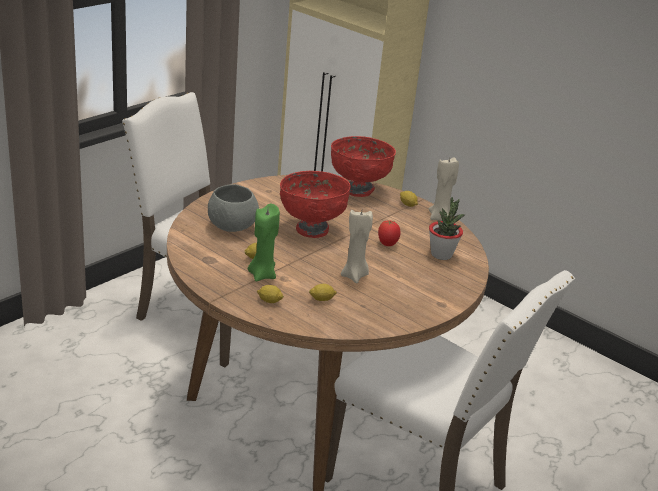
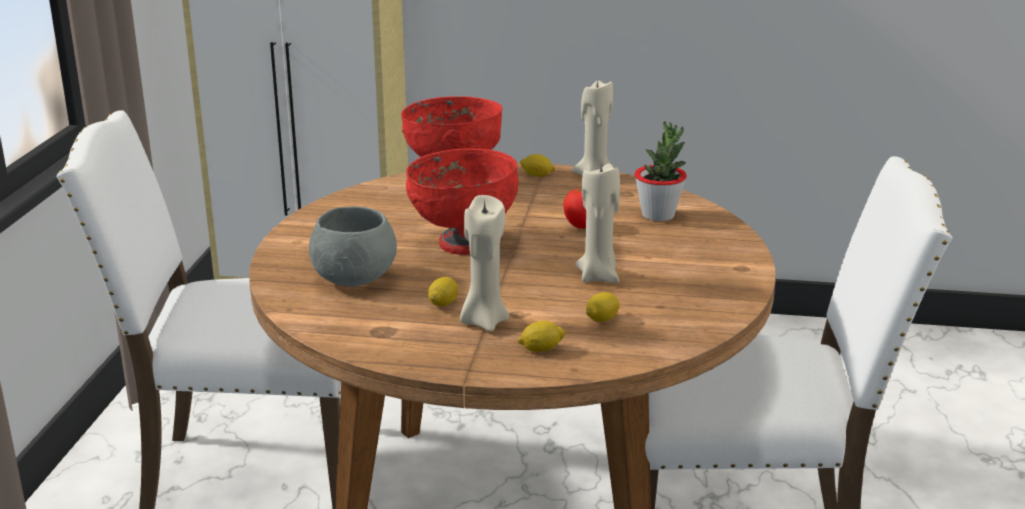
camera: 30 degrees left, 5 degrees down
green candle [248,204,280,282] -> beige candle [460,195,509,331]

